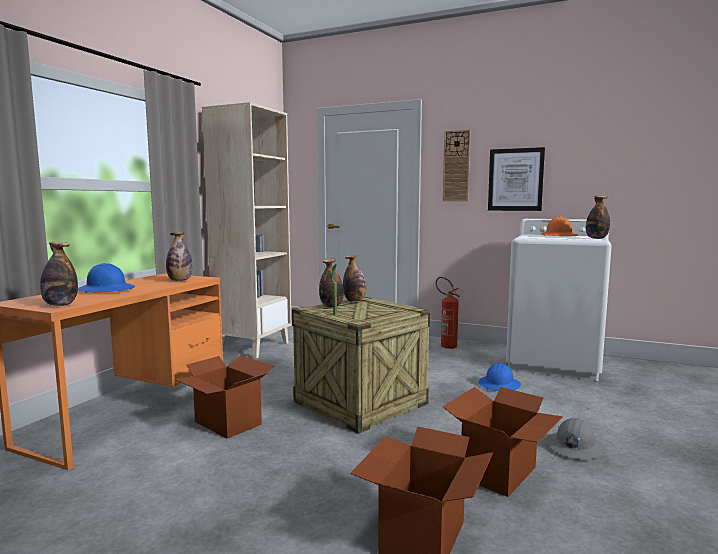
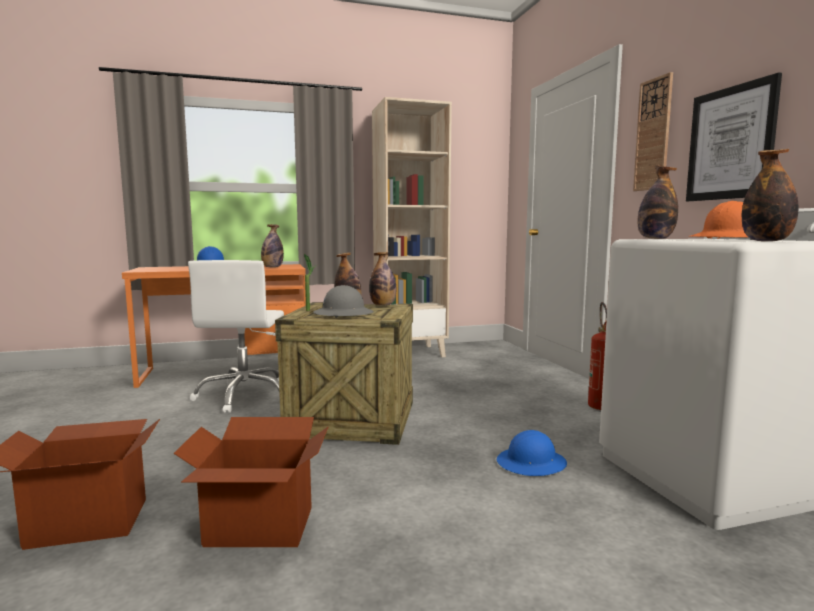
camera: 50 degrees right, 0 degrees up
bottle [40,242,78,306] -> bottle moved to [638,166,678,239]
cardboard box [174,355,274,439] -> white office chair [188,260,284,413]
grey hard hat [546,418,605,459] -> grey hard hat moved to [313,285,374,318]

